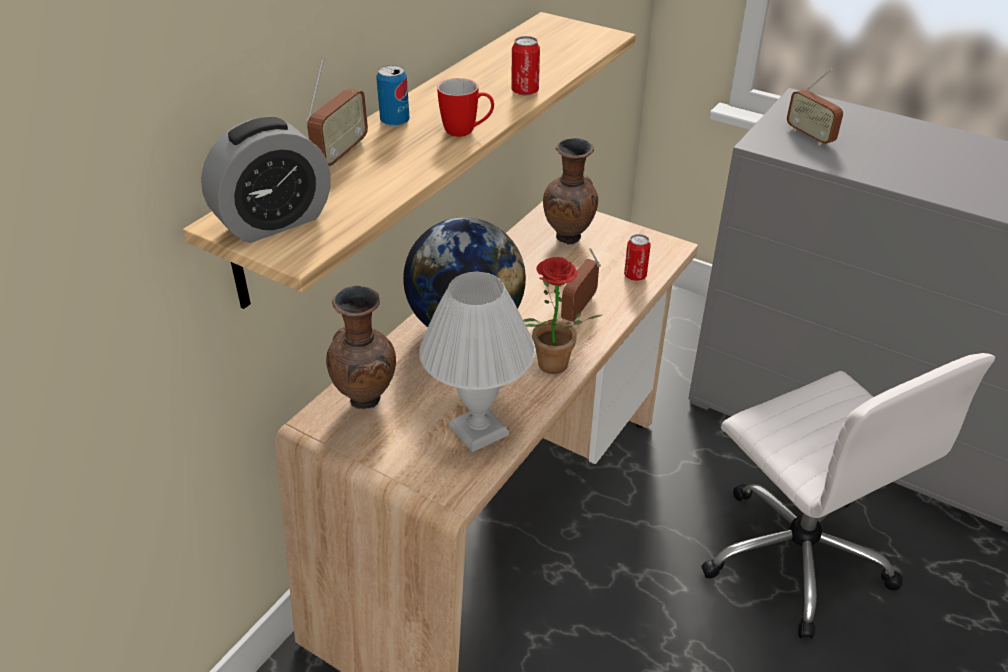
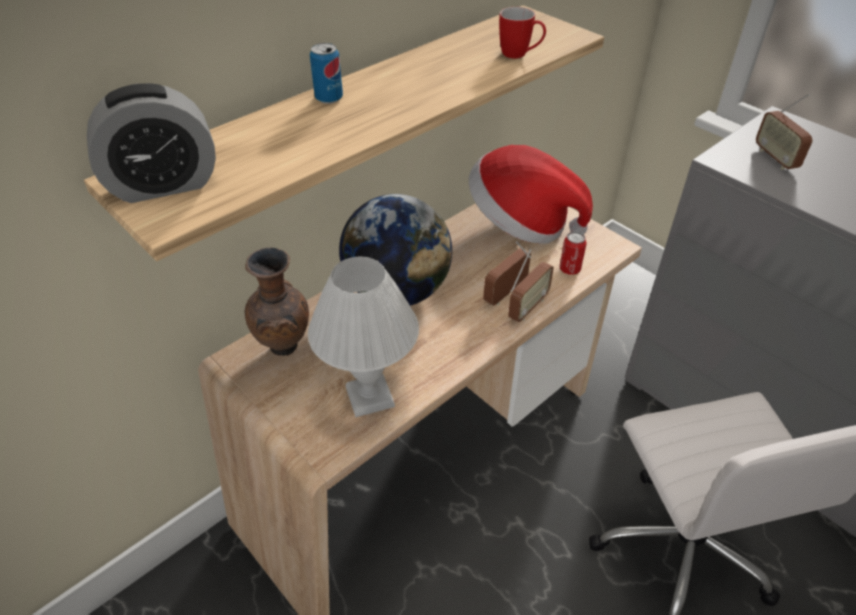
camera: 15 degrees right, 5 degrees up
radio [306,59,368,168] -> radio moved to [508,249,554,322]
mug [437,78,494,137] -> mug moved to [499,7,546,59]
can [511,36,540,96] -> none
potted plant [523,257,602,374] -> none
brown vase [543,138,598,245] -> hat [469,145,593,244]

